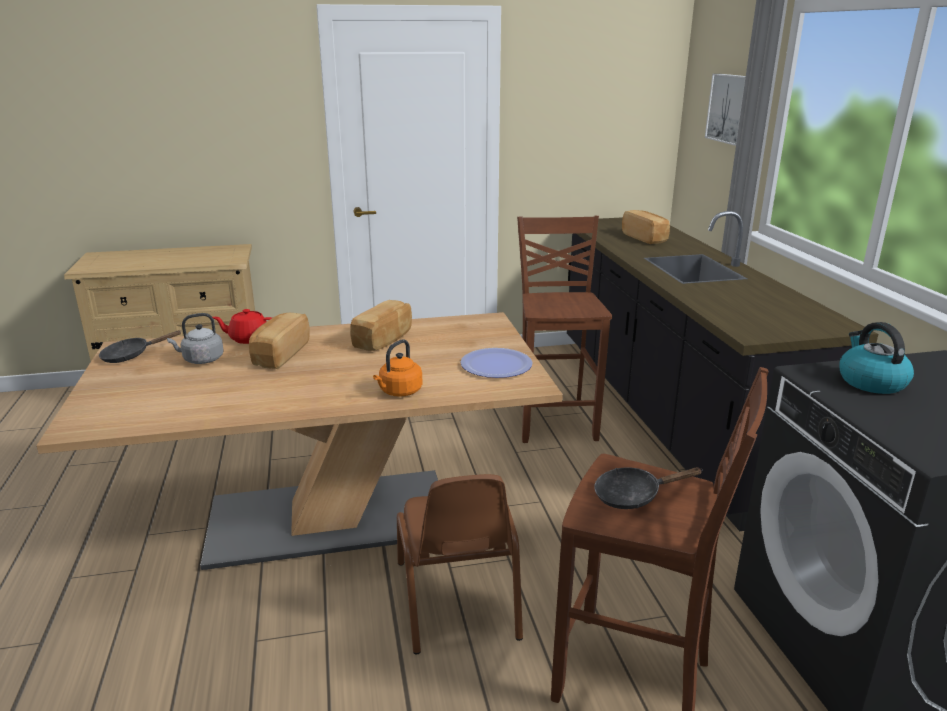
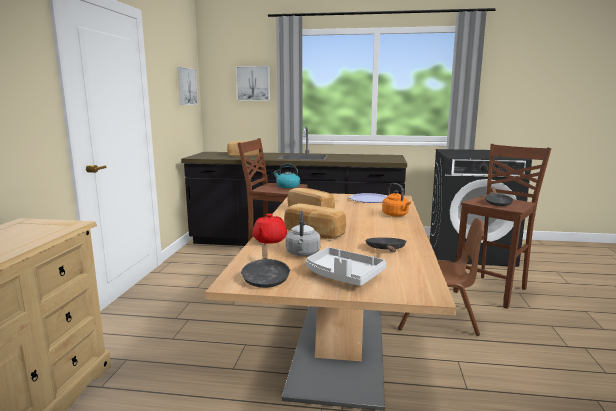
camera: 70 degrees left, 10 degrees down
kettle [839,322,914,394] -> kettle moved to [273,163,300,188]
none -> picture [178,67,198,105]
none -> grey tray [306,247,386,286]
none -> black frying pan [365,237,407,252]

